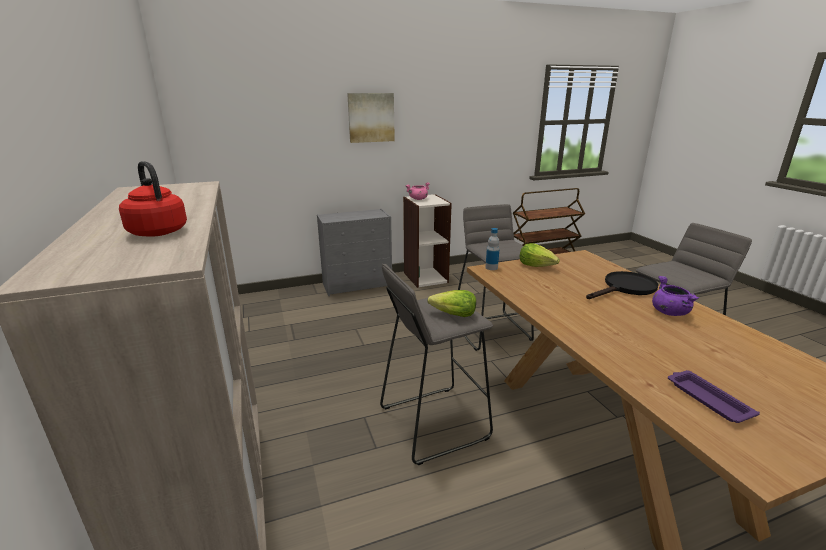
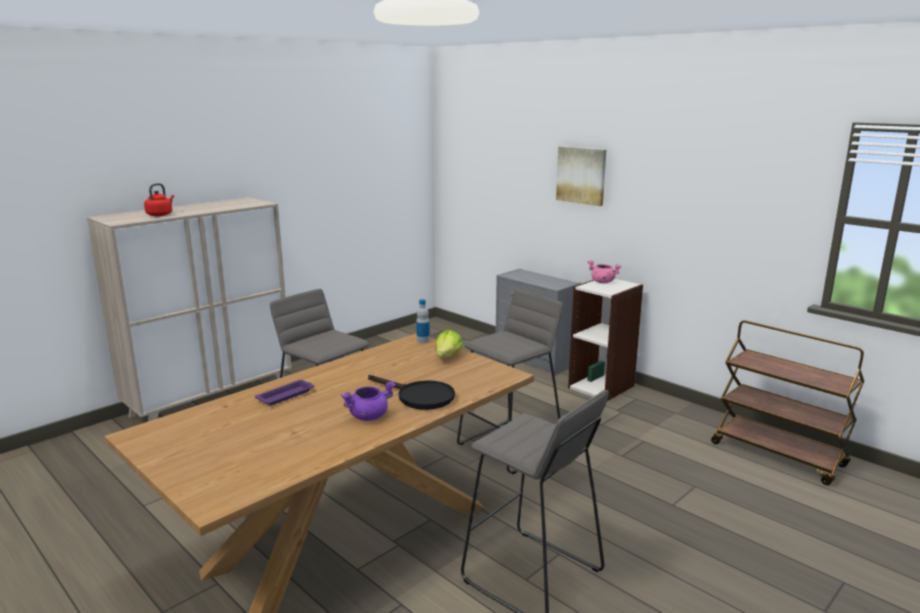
camera: 65 degrees right, 5 degrees down
lettuce [428,290,476,317] -> none
purple tray [668,370,760,423] -> purple tray moved to [255,380,314,405]

